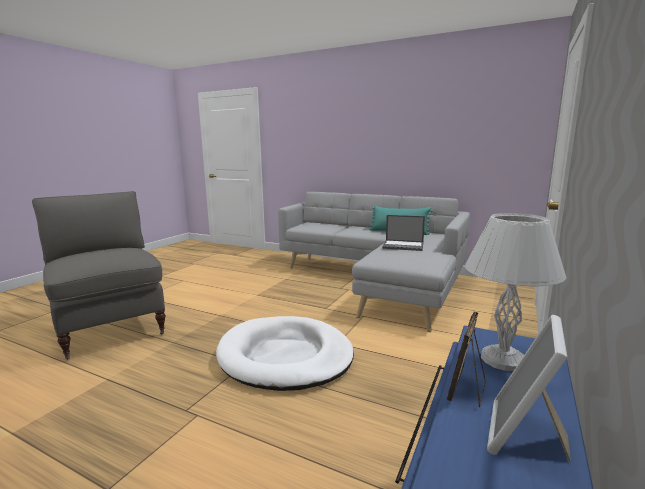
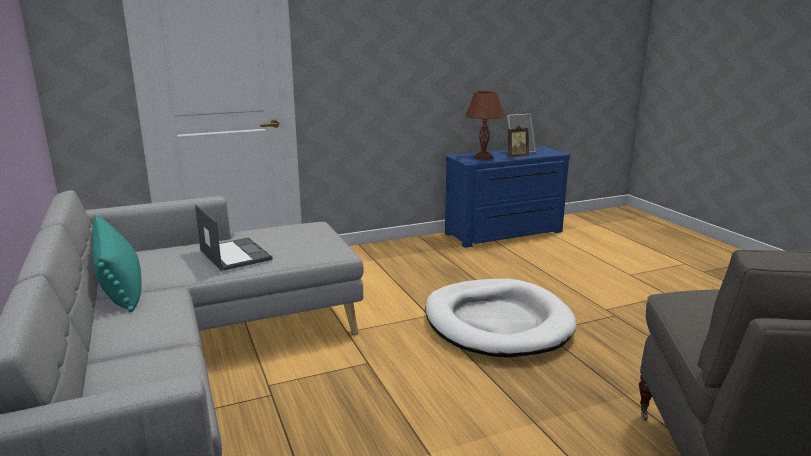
camera: 140 degrees left, 5 degrees up
white table lamp [465,213,567,371] -> brown table lamp [466,91,505,159]

